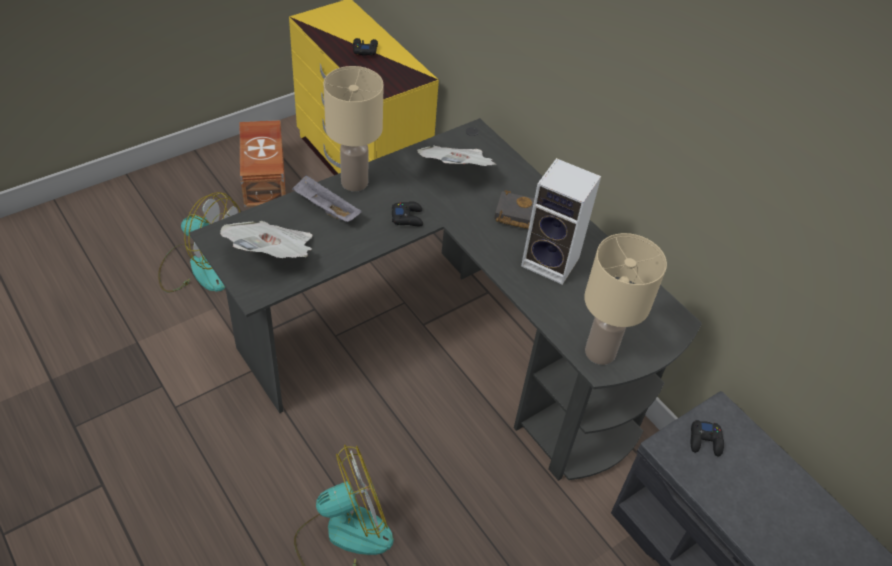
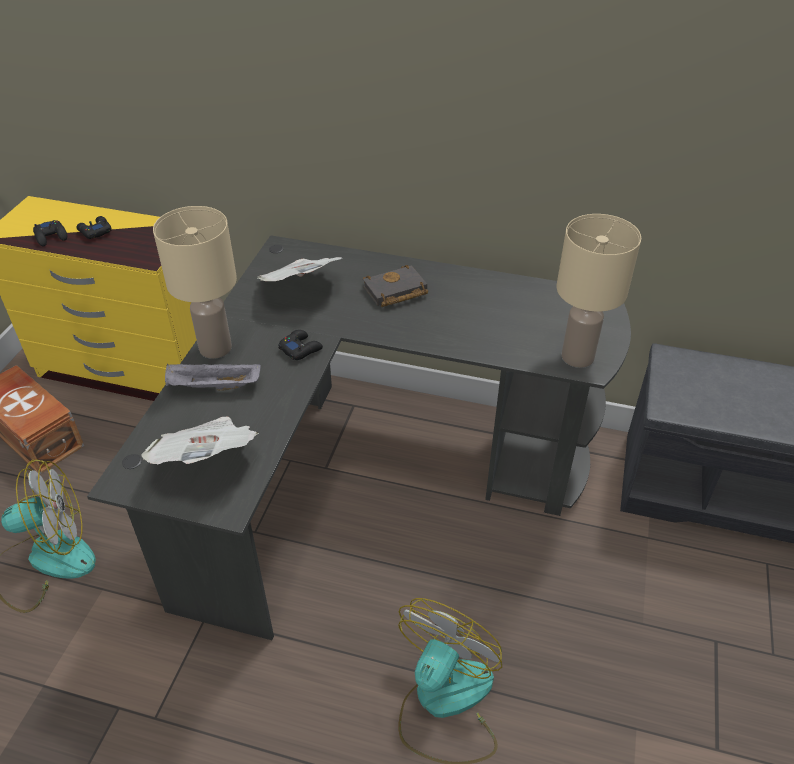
camera: 35 degrees left, 5 degrees down
speaker [521,158,601,285] -> none
black game controller [691,420,724,456] -> black game controller moved to [33,220,67,246]

